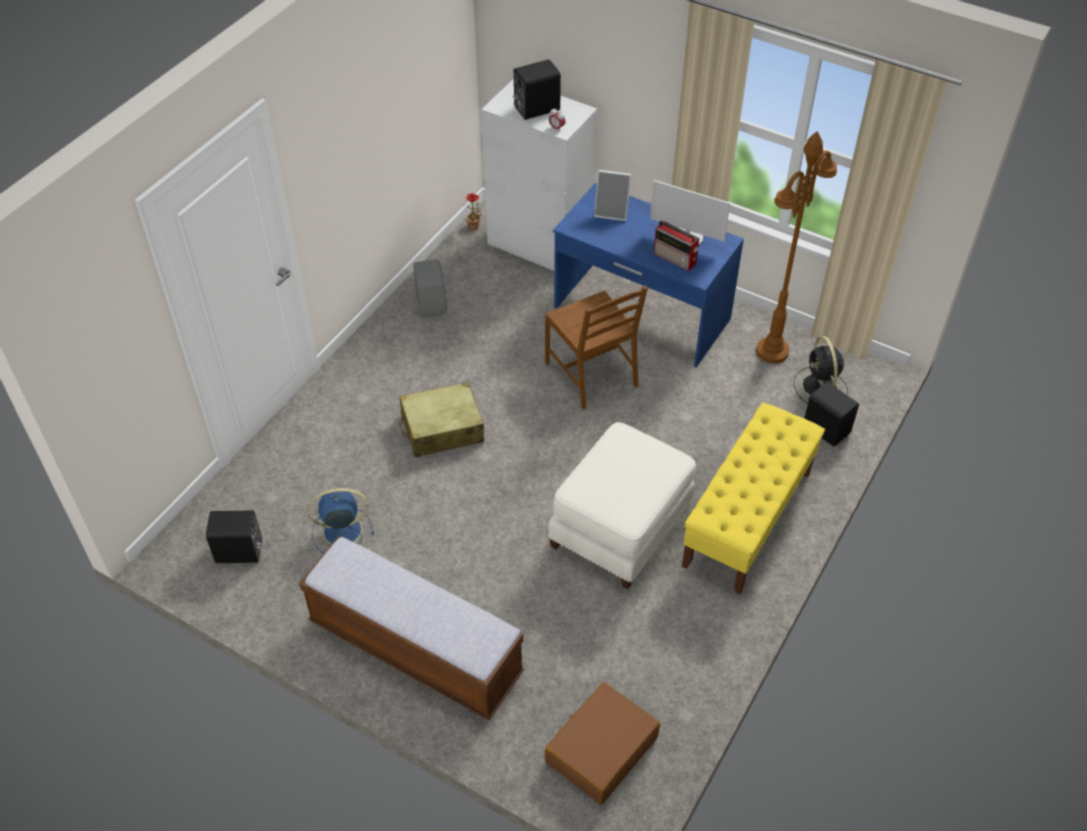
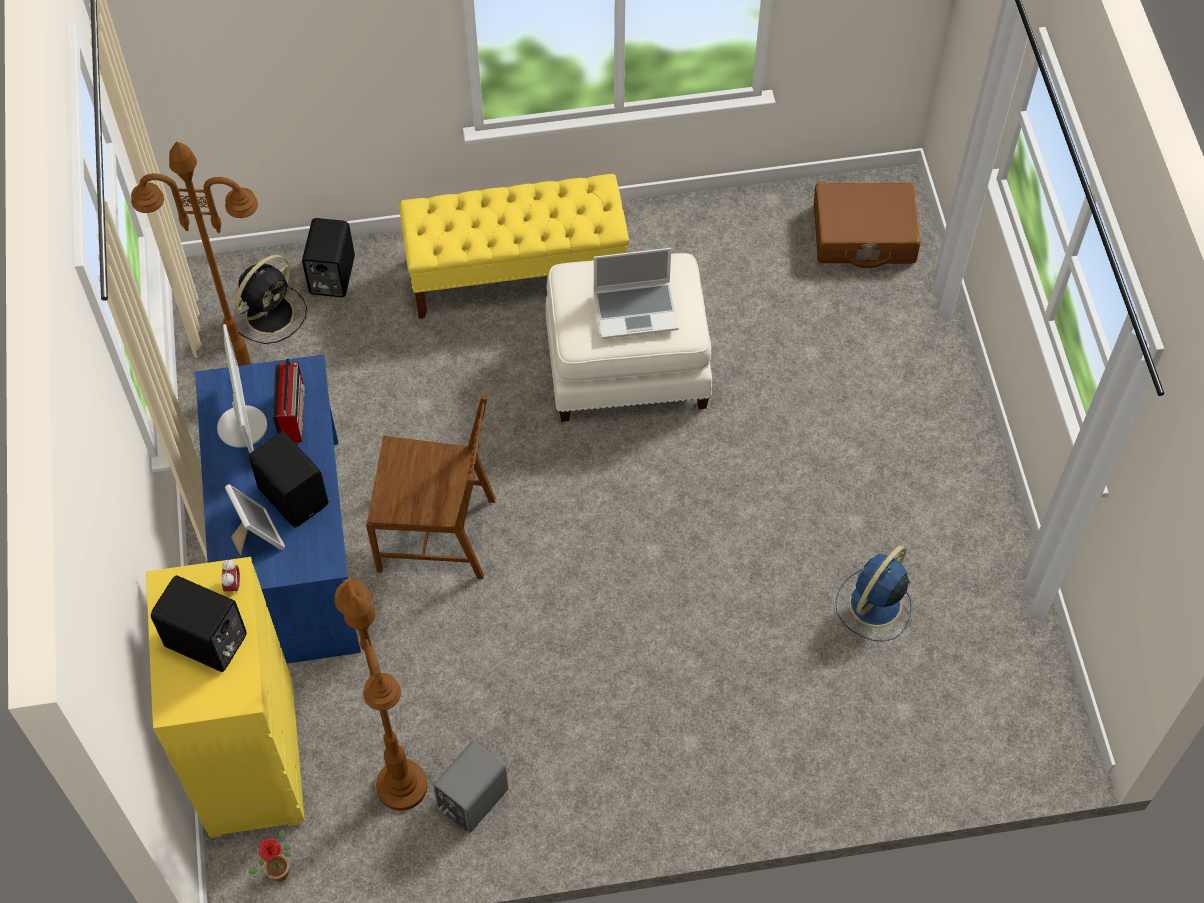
camera: 130 degrees left, 10 degrees up
black speaker [206,510,262,563] -> black speaker moved to [249,432,328,528]
bench [299,537,524,721] -> none
blue fan [307,488,374,553] -> blue fan turned 90 degrees clockwise [835,545,911,642]
beige suitcase [399,382,484,457] -> none
white dresser [481,79,597,271] -> yellow dresser [146,557,305,838]
brown chair [545,285,648,410] -> brown chair turned 75 degrees clockwise [366,394,496,579]
none -> brown floor lamp [334,580,428,811]
none -> laptop [594,248,679,339]

